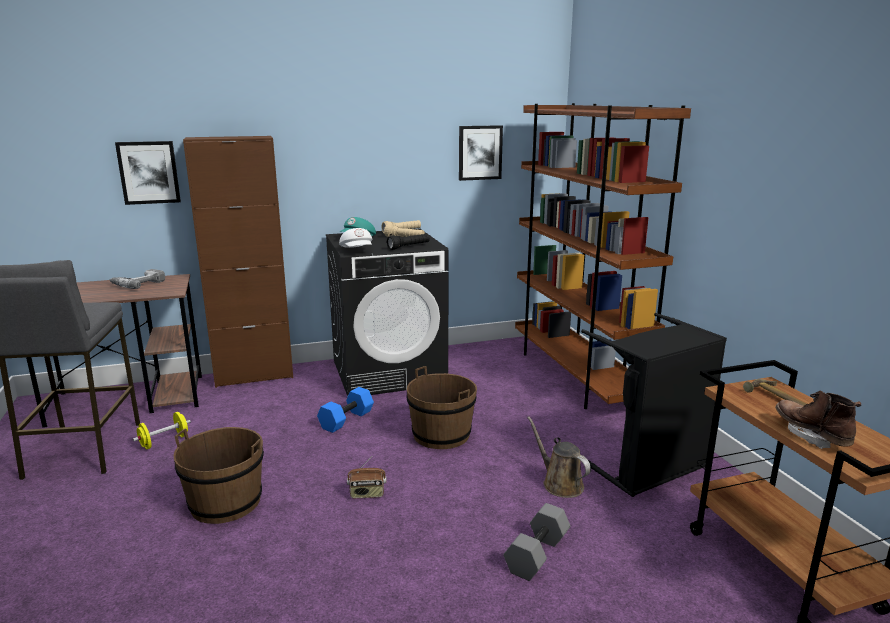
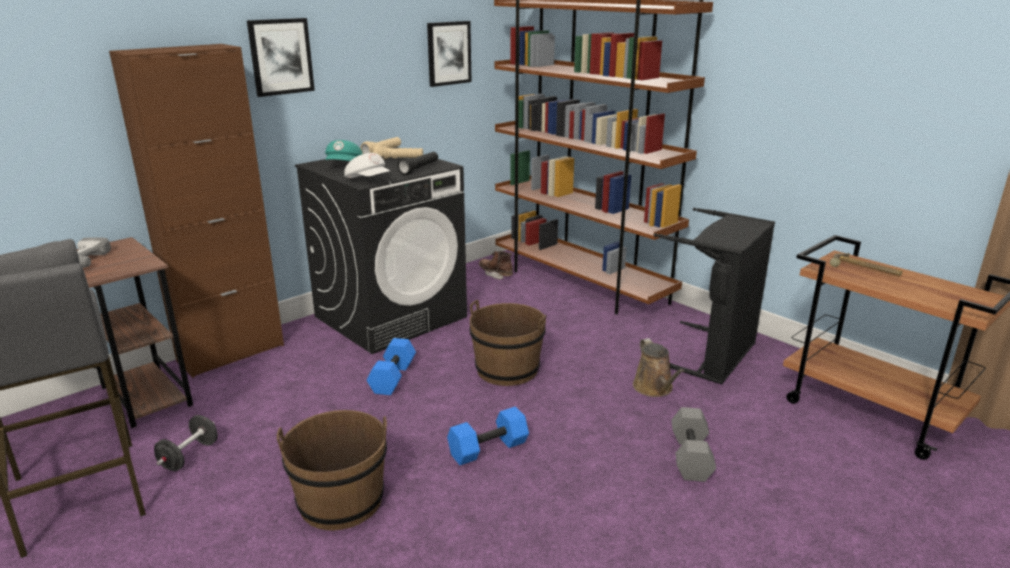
camera: 25 degrees left, 5 degrees up
picture [115,141,181,205] -> picture moved to [247,18,315,97]
yellow dumbbell [133,412,191,449] -> black dumbbell [154,415,218,471]
radio [347,456,386,498] -> blue dumbbell [447,407,529,465]
brown watering can [527,416,591,498] -> brown watering can turned 135 degrees counterclockwise [633,338,685,397]
brown boot [775,391,861,449] -> brown boot moved to [479,251,513,280]

